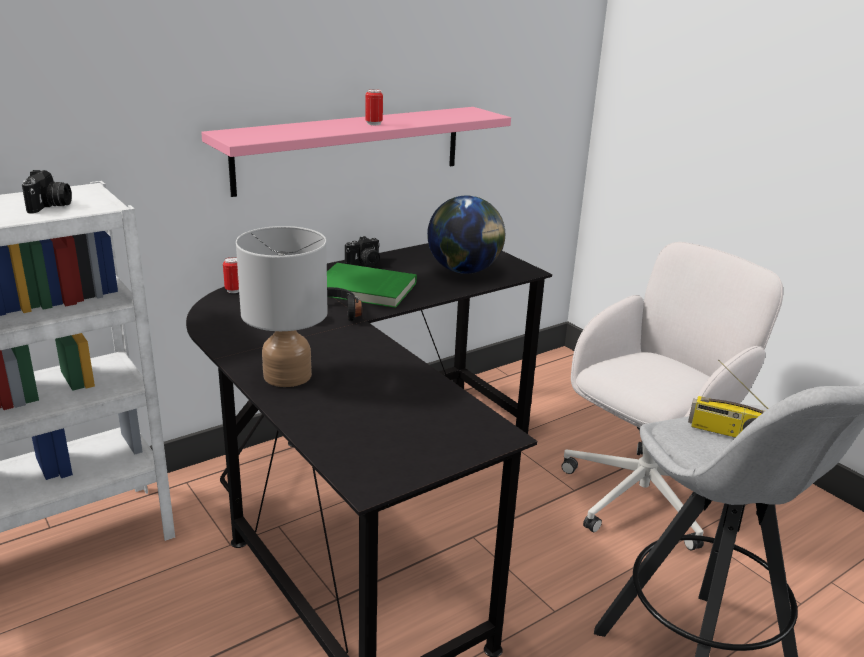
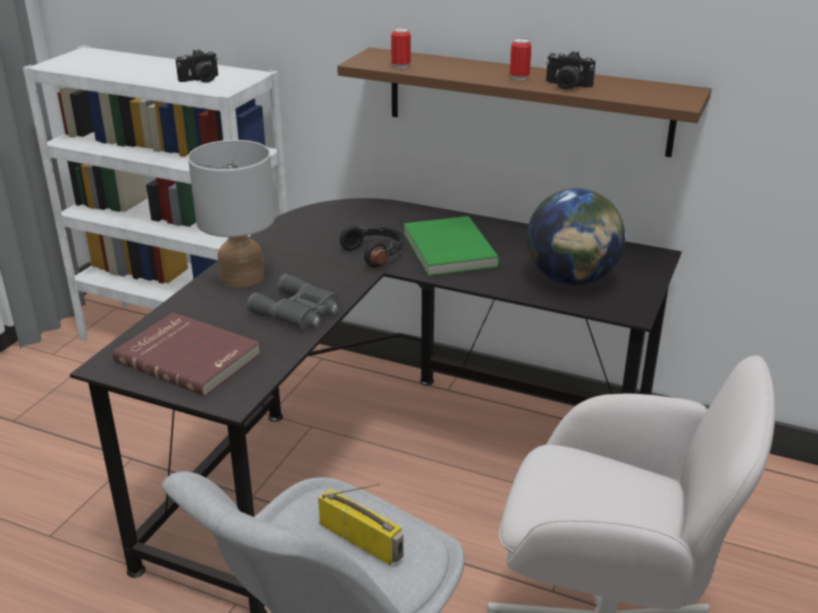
camera: 60 degrees right, 5 degrees up
pink shelf [201,107,511,197] -> brown shelf [337,47,712,157]
can [223,257,239,293] -> can moved to [391,28,411,68]
camera [345,236,380,266] -> camera moved to [546,51,596,90]
radio [688,360,769,437] -> radio turned 135 degrees clockwise [318,484,404,565]
none -> red book [113,312,261,396]
none -> grey binoculars [246,274,339,329]

